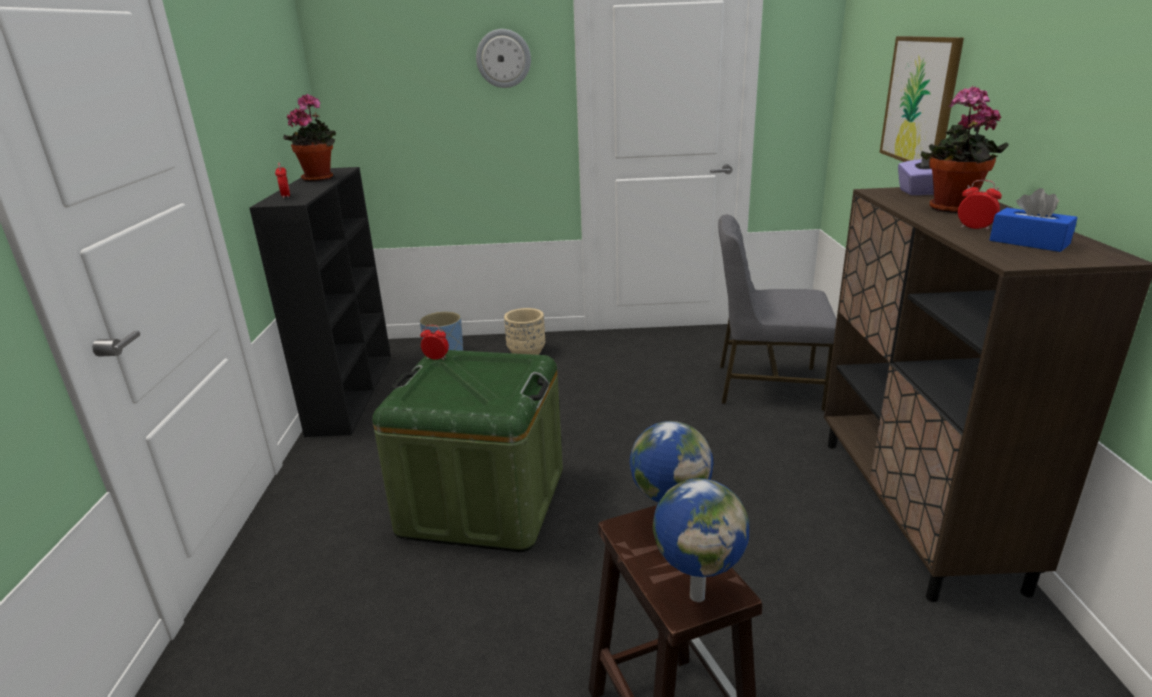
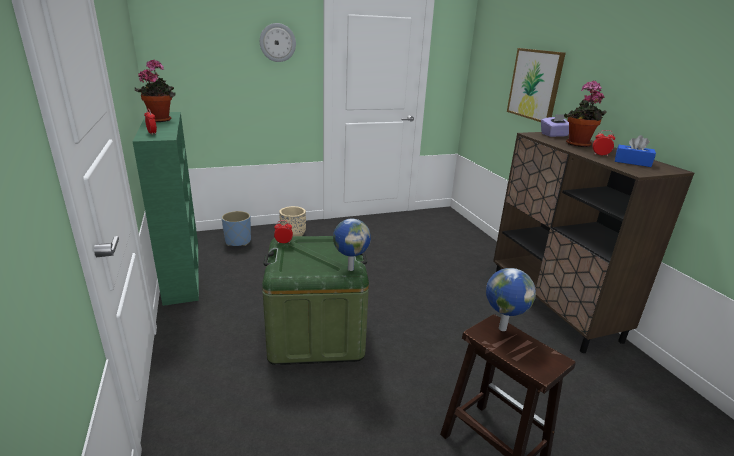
camera: 20 degrees left, 0 degrees up
black bookcase [249,167,391,437] -> green bookcase [133,112,199,306]
globe [653,478,749,602] -> globe moved to [333,219,371,271]
grey chair [718,215,837,411] -> none

